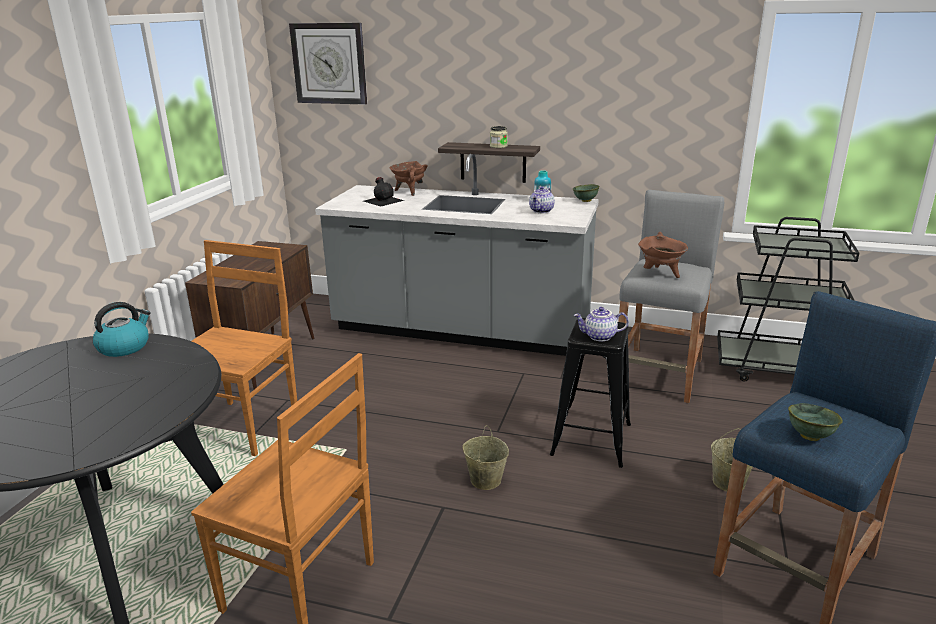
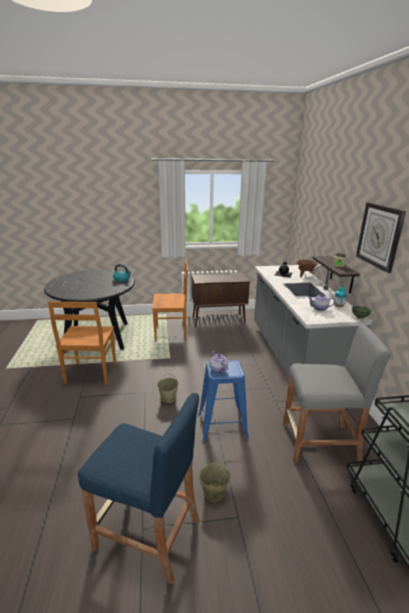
camera: 65 degrees right, 0 degrees up
wall clock [289,23,367,105] -> wall clock moved to [356,202,406,273]
black stool [550,318,631,468] -> blue stool [199,360,248,442]
brown cooking pot [638,232,688,278] -> none
green bowl [788,403,843,441] -> none

